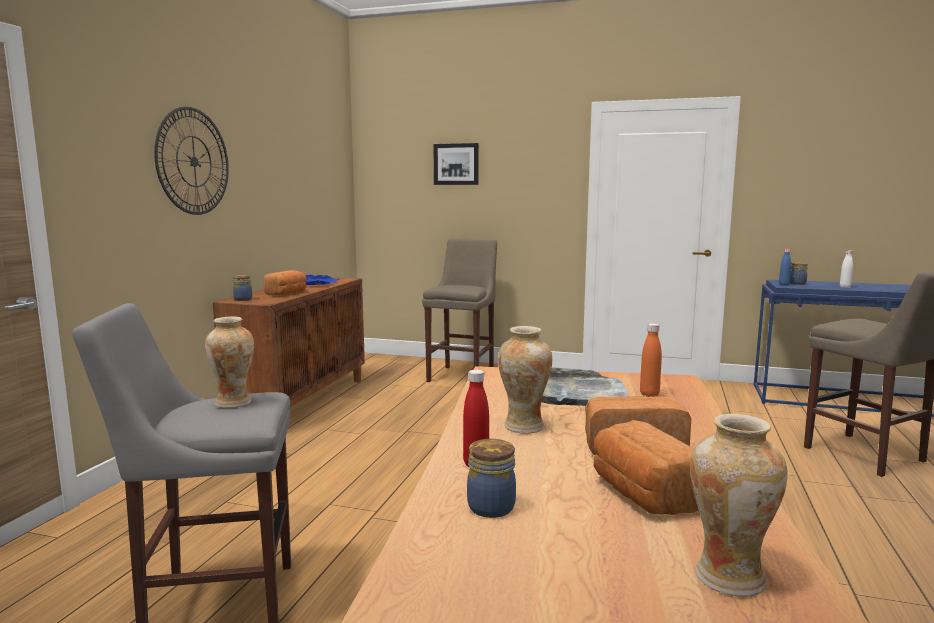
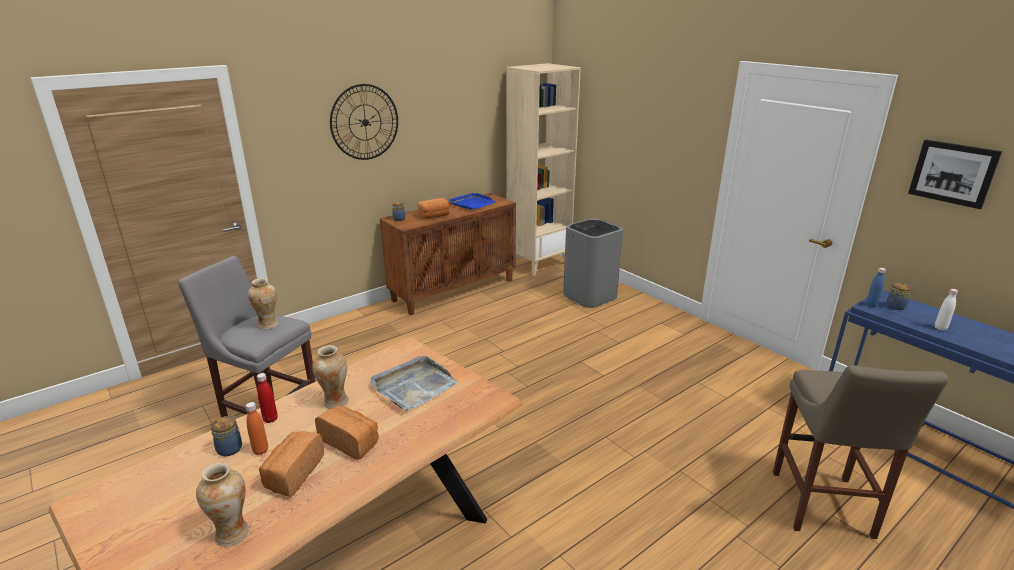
camera: 35 degrees right, 15 degrees up
beige stool [422,238,497,382] -> grey trash can [563,219,623,308]
picture [433,143,479,185] -> picture moved to [908,139,1002,209]
orange bottle [640,323,662,397] -> orange bottle moved to [246,402,268,455]
none -> beige bookcase [506,63,581,276]

